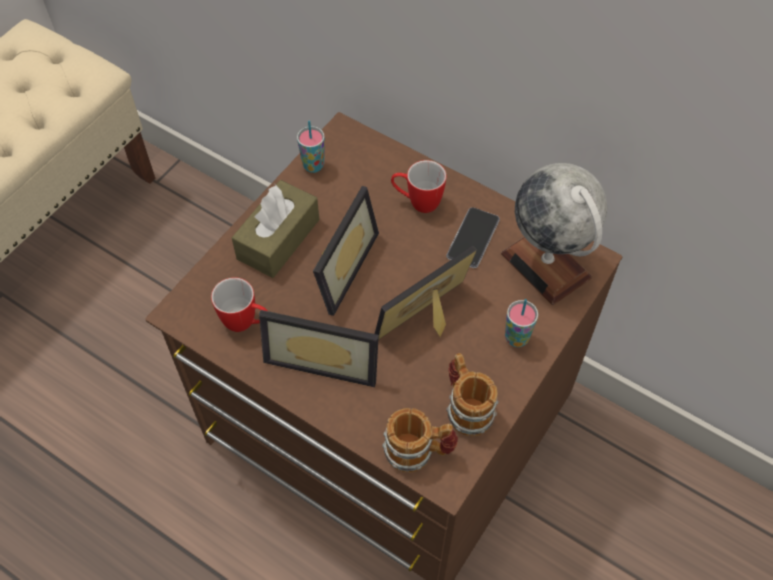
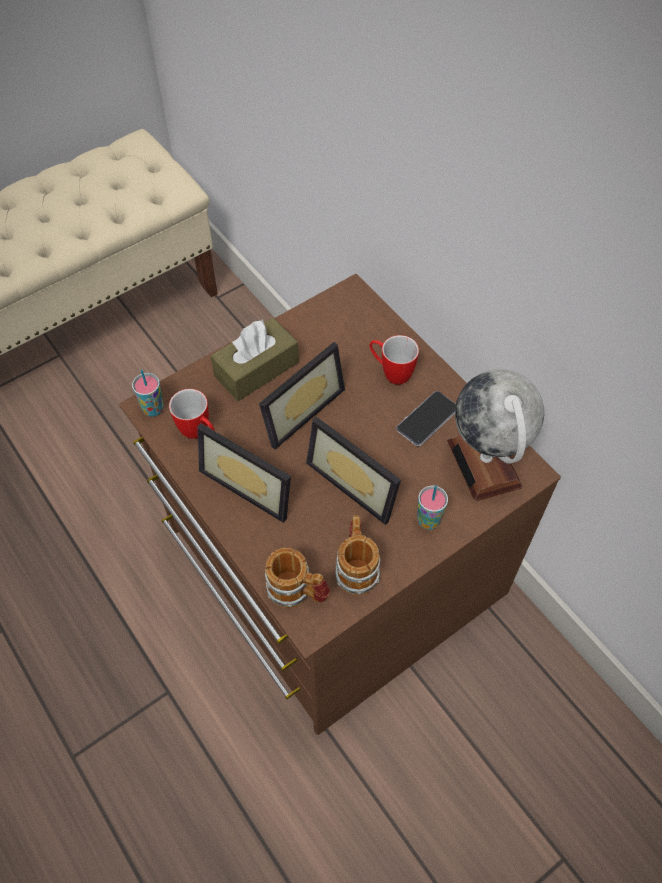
camera: 20 degrees right, 0 degrees up
cup [297,120,325,173] -> cup moved to [132,369,164,417]
picture frame [375,246,477,340] -> picture frame turned 120 degrees counterclockwise [306,416,401,525]

